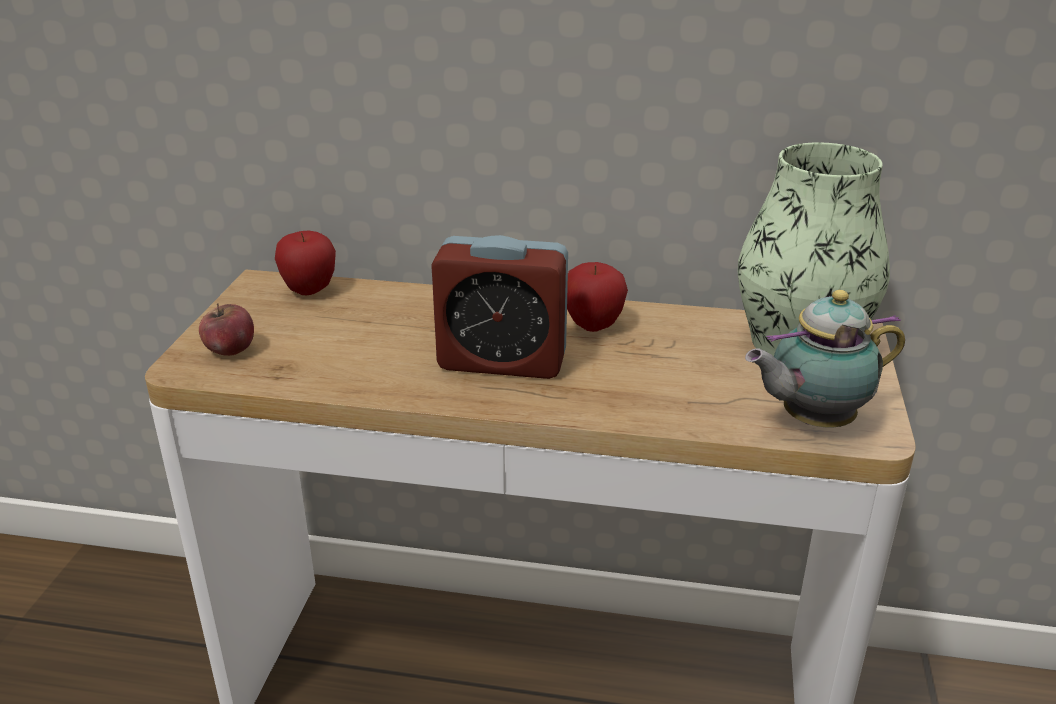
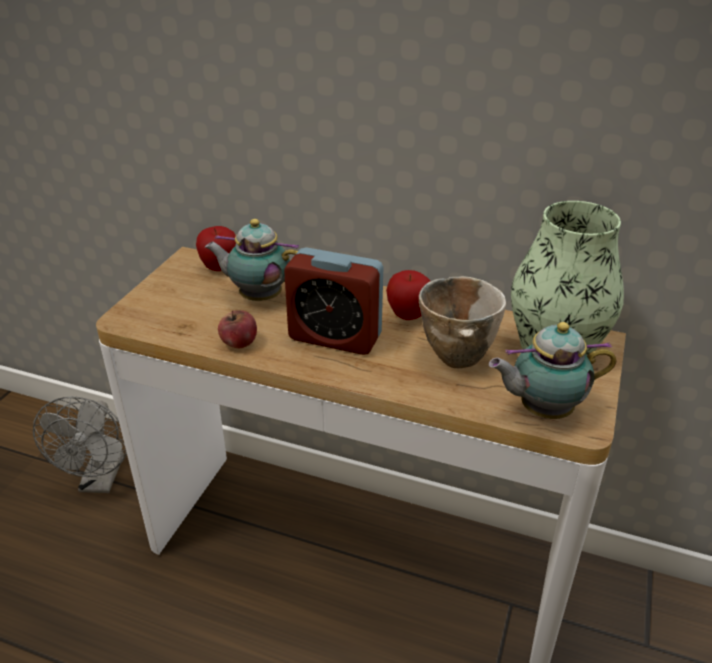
camera: 10 degrees right, 5 degrees up
apple [199,303,254,356] -> apple moved to [218,310,257,348]
none -> grey fan [33,396,127,493]
none -> teapot [205,219,299,301]
none -> bowl [419,276,506,368]

